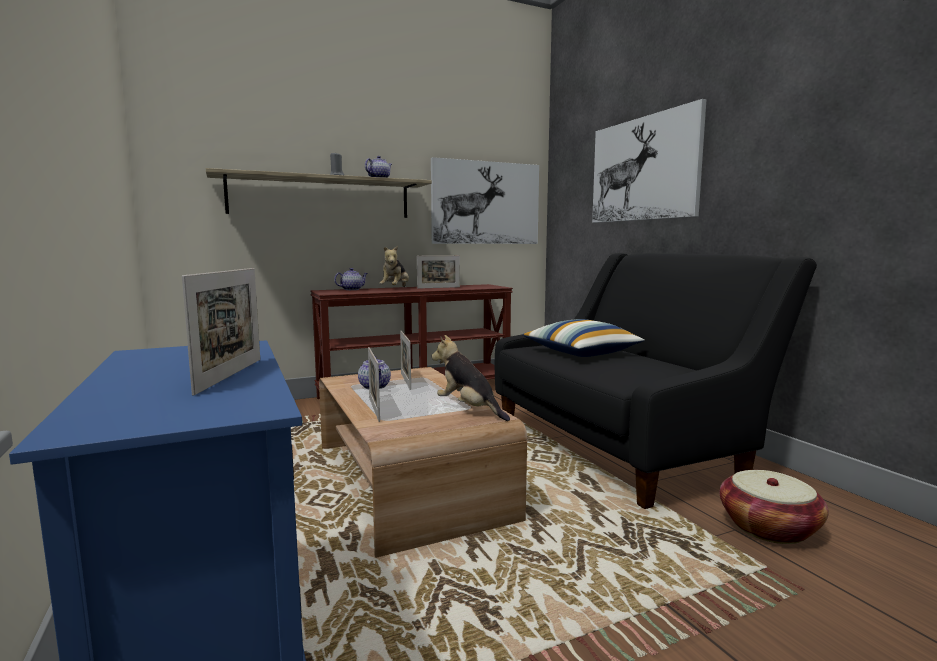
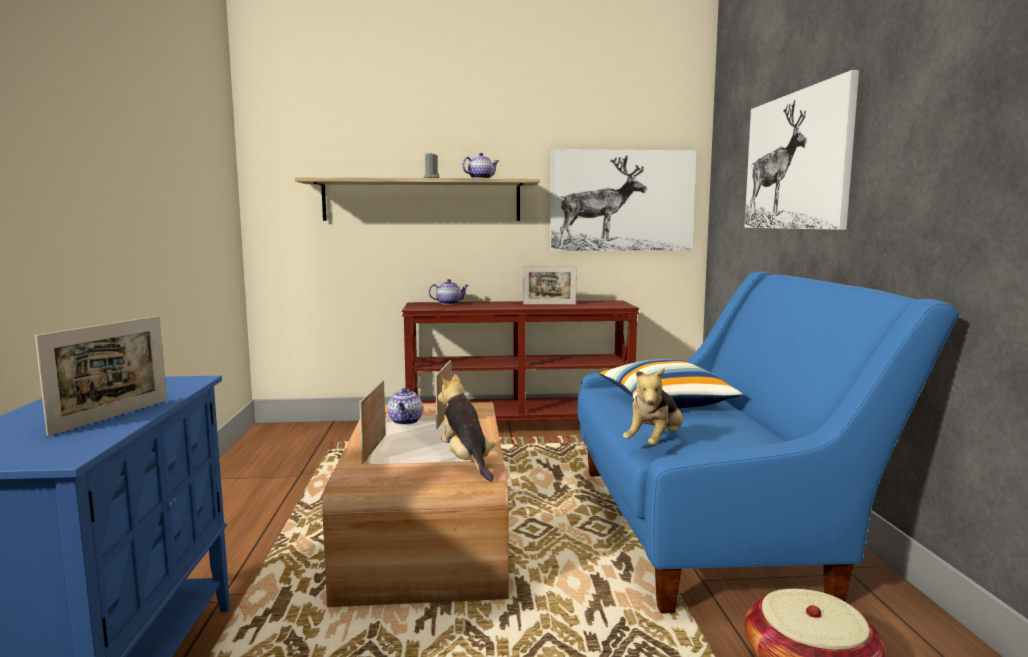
camera: 20 degrees right, 0 degrees up
plush toy [379,246,409,287] -> plush toy moved to [623,368,683,446]
black sofa [495,253,817,509] -> blue sofa [577,272,959,614]

